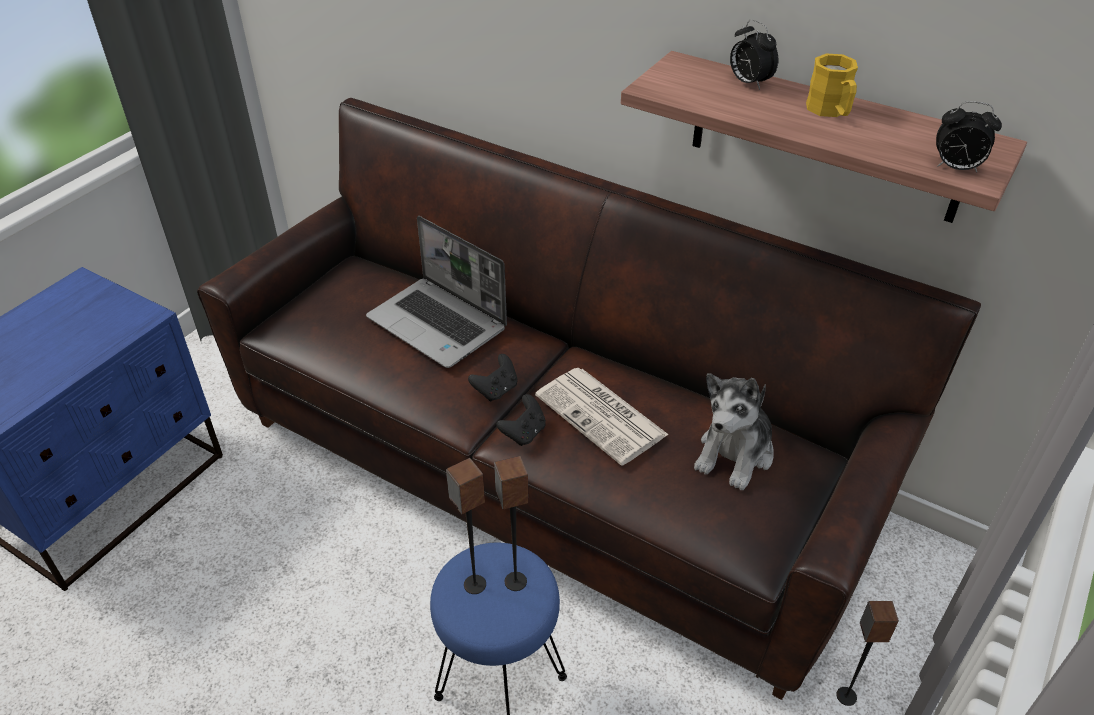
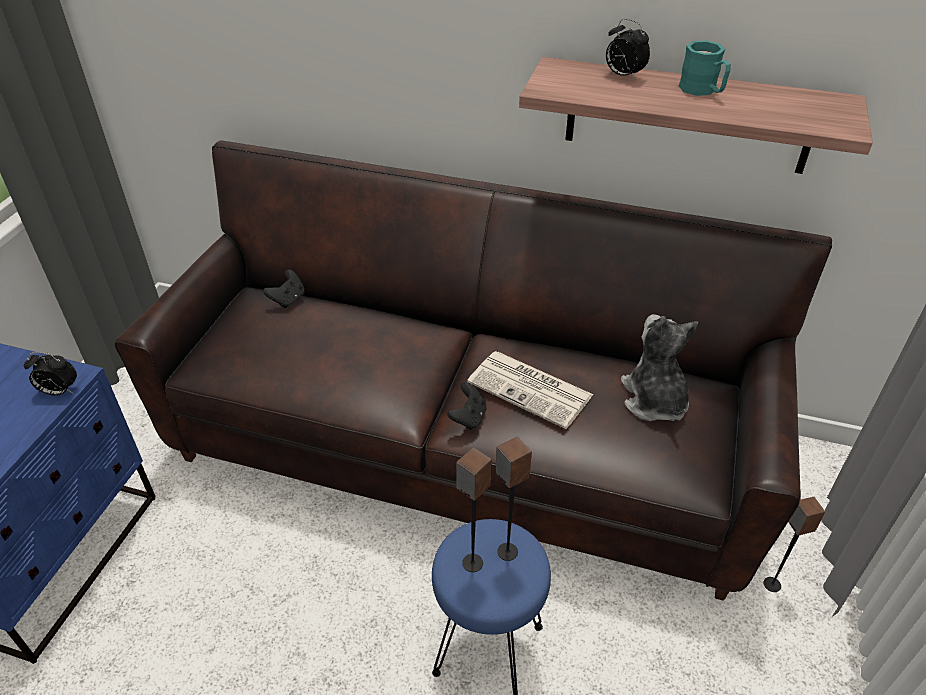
camera: 15 degrees left, 0 degrees up
laptop [366,216,507,368] -> none
black game controller [468,354,517,401] -> black game controller moved to [263,269,305,308]
plush toy [694,373,774,490] -> plush toy turned 150 degrees clockwise [621,314,698,421]
yellow mug [806,53,858,117] -> turquoise mug [679,40,730,96]
alarm clock [936,101,1002,172] -> alarm clock moved to [24,352,77,396]

